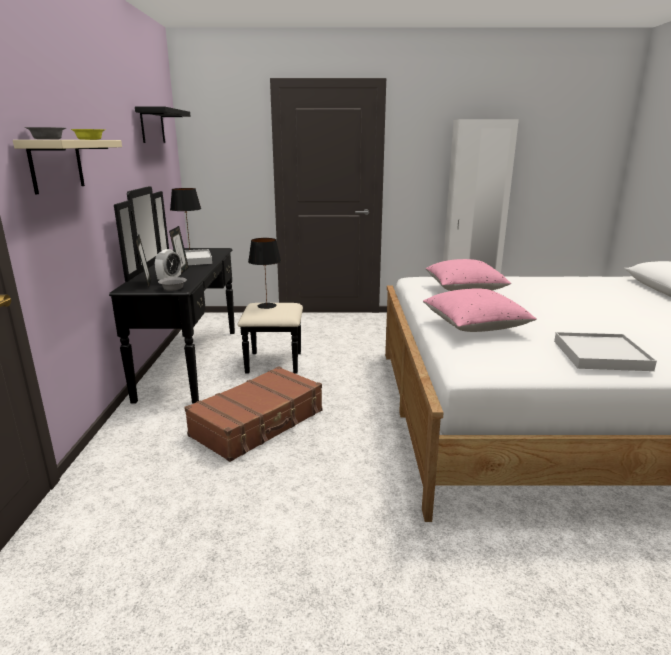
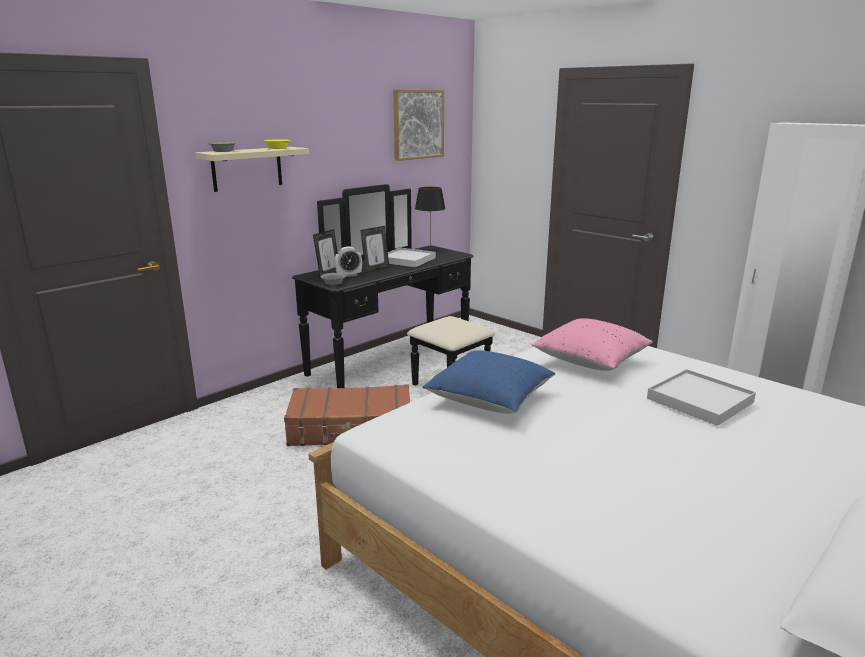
camera: 45 degrees right, 0 degrees up
black shelf [135,106,190,143] -> picture [393,90,444,161]
black table lamp [248,238,281,309] -> none
pink pillow [423,288,537,332] -> blue pillow [422,350,555,414]
white tray [554,332,657,371] -> white tray moved to [647,369,756,426]

